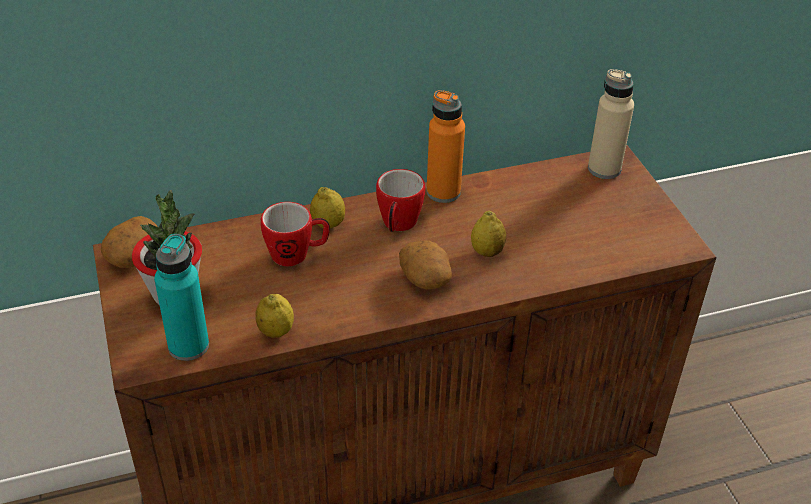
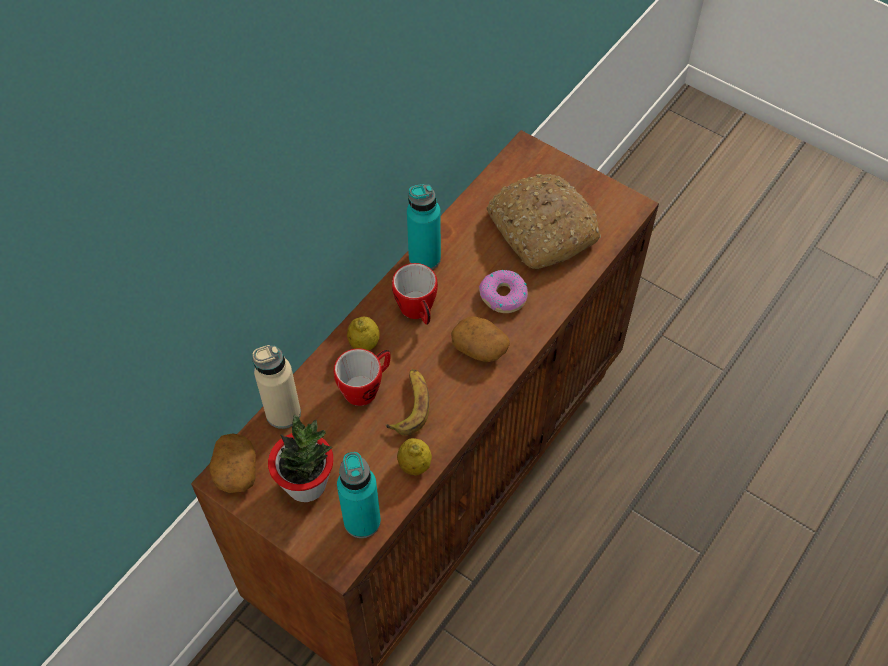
camera: 35 degrees left, 15 degrees up
orange bottle [426,90,465,203] -> turquoise bottle [407,184,441,270]
lemon [471,211,506,257] -> donut [479,270,528,313]
beige bottle [588,69,634,179] -> beige bottle moved to [253,345,301,429]
none -> banana [385,369,430,436]
none -> bread [487,174,601,269]

